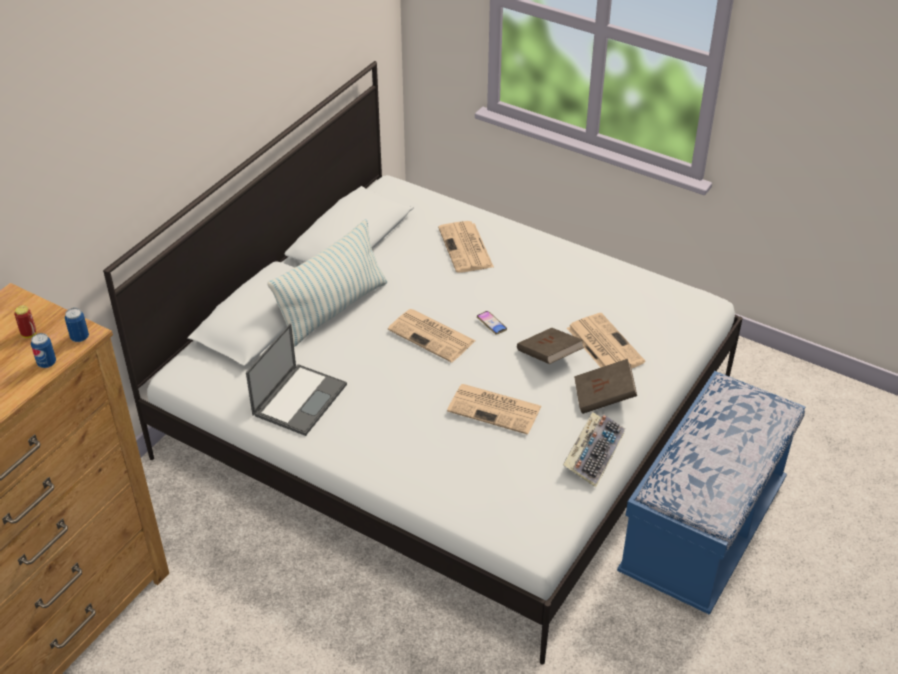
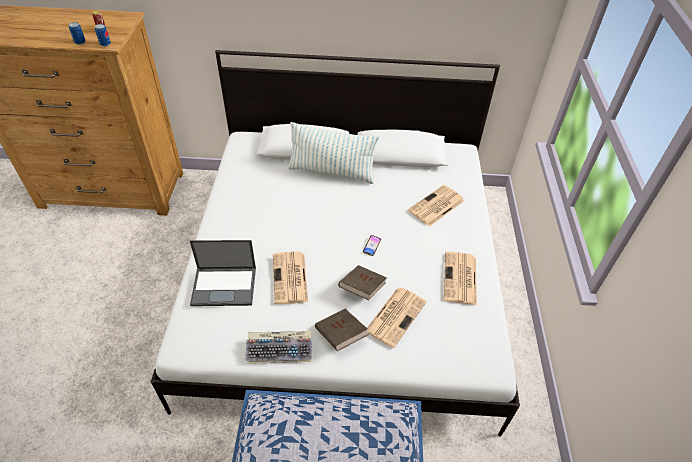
camera: 60 degrees right, 5 degrees up
laptop [246,323,347,436] -> laptop moved to [190,240,256,306]
newspaper [388,309,475,362] -> newspaper moved to [444,251,477,305]

